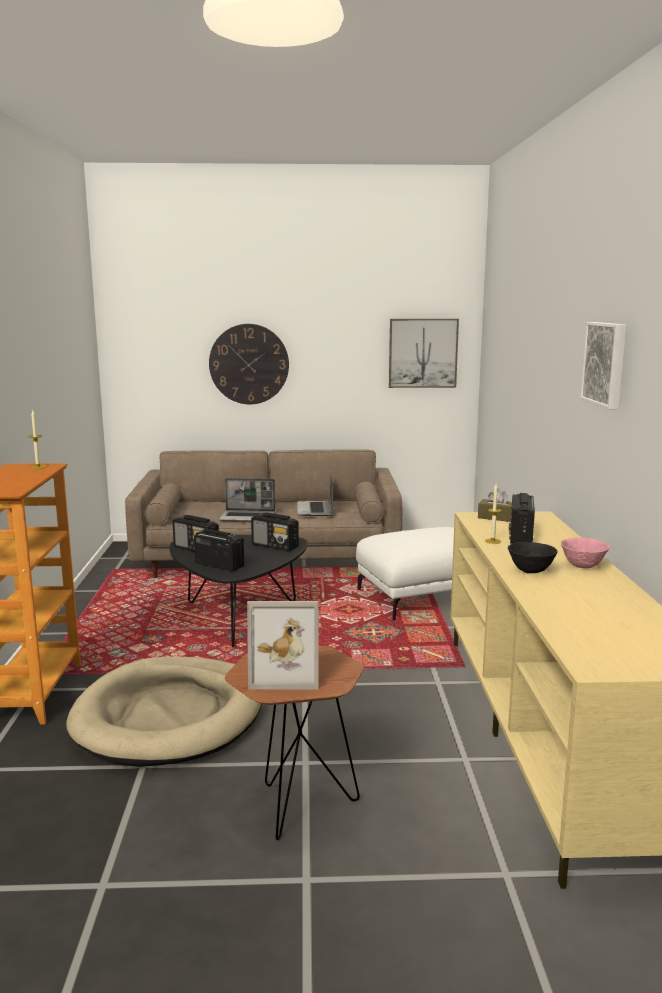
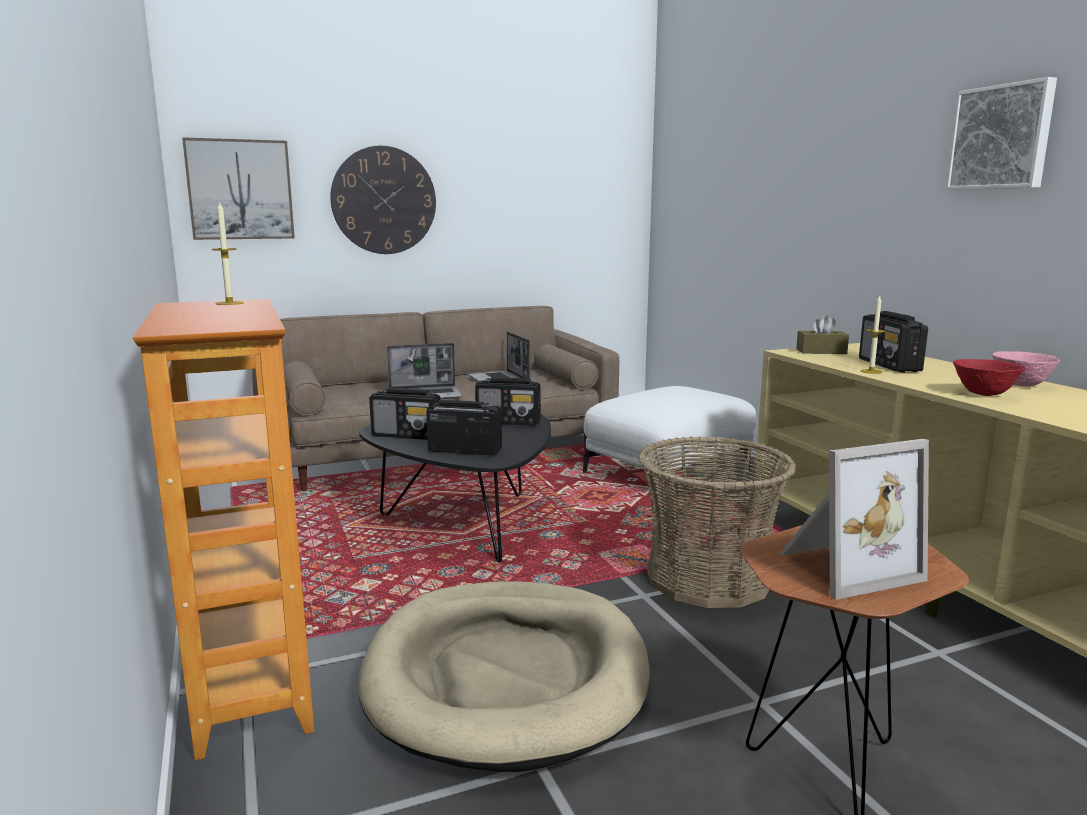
camera: 20 degrees left, 0 degrees up
picture [389,319,459,388] -> picture moved to [182,137,295,240]
black bowl [508,542,558,573] -> red bowl [953,359,1025,396]
none -> basket [638,436,796,608]

